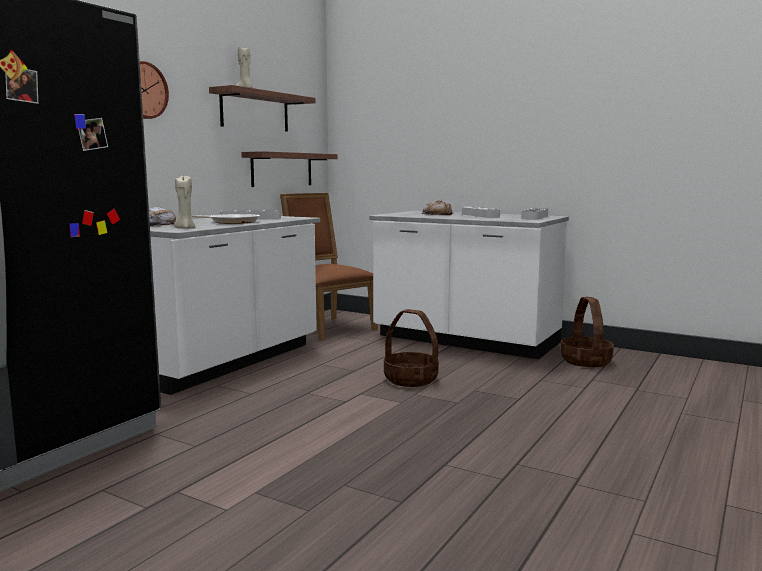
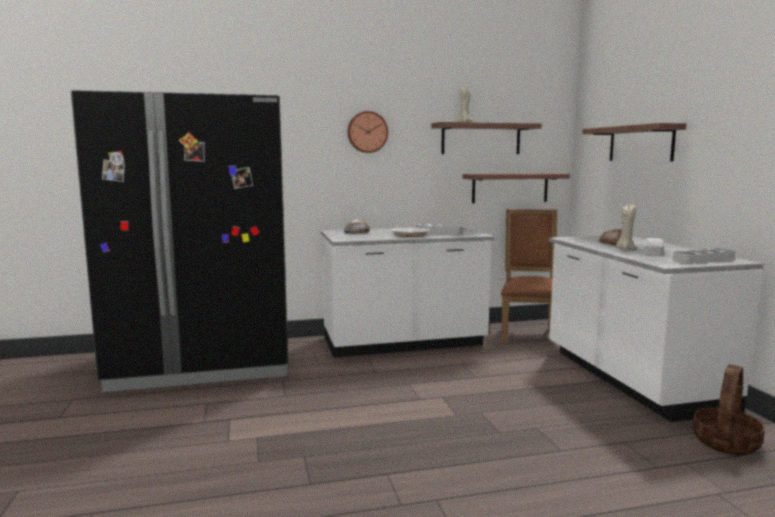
camera: 45 degrees right, 0 degrees up
beige candle [174,176,196,229] -> beige candle moved to [616,205,636,249]
basket [384,309,439,387] -> none
none -> shelf [582,123,686,161]

